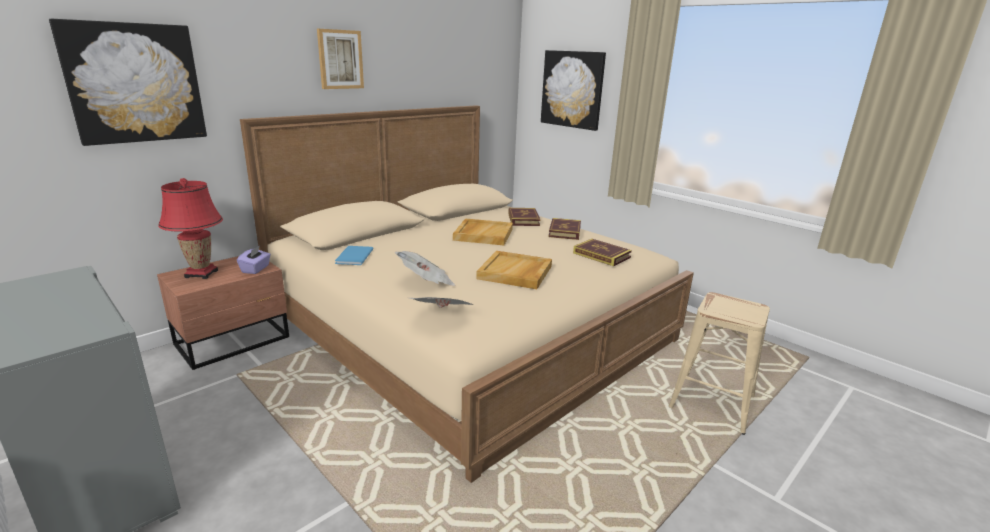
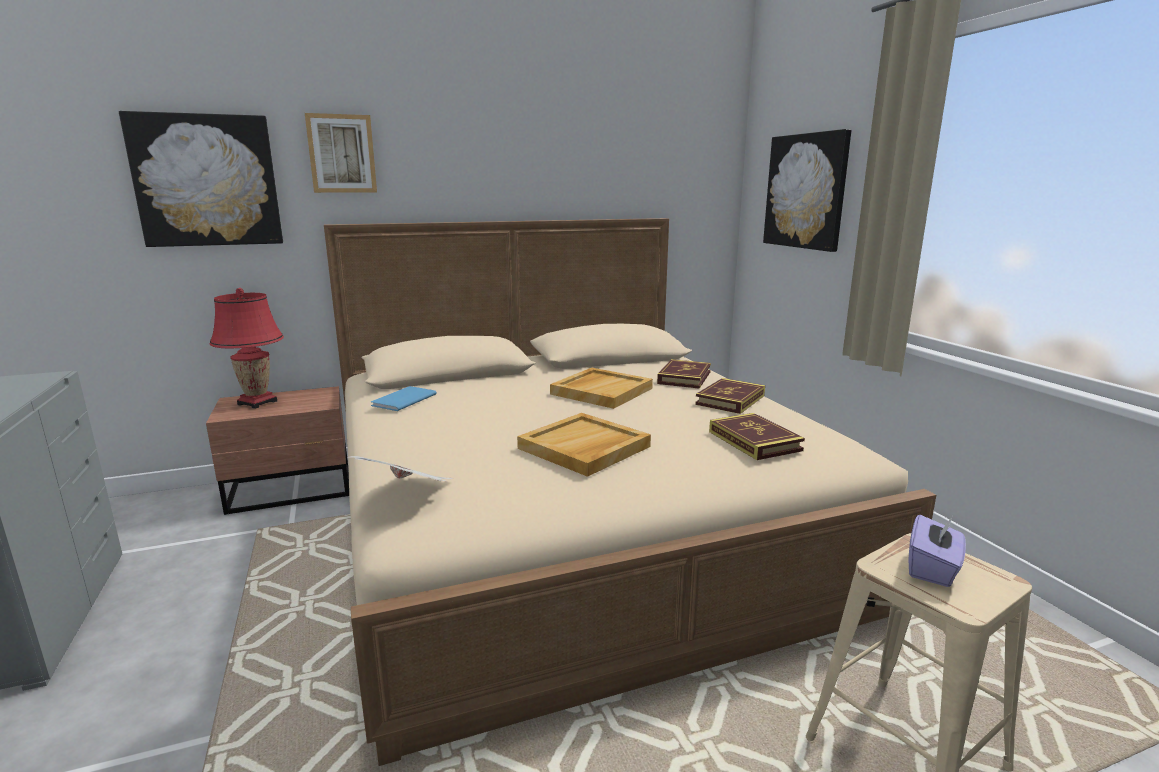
camera: 25 degrees right, 5 degrees down
purple tissue box [237,246,271,274] -> purple tissue box moved to [909,515,966,587]
picture [317,29,364,89] -> picture moved to [305,113,377,193]
newspaper [395,251,455,286] -> none

